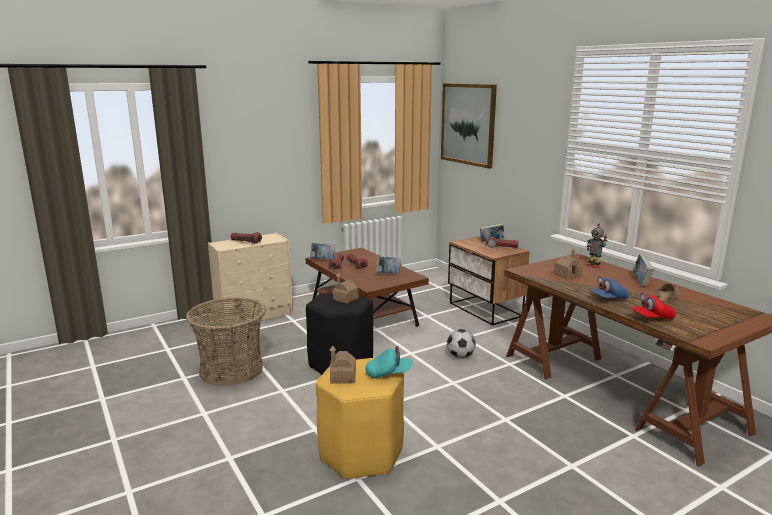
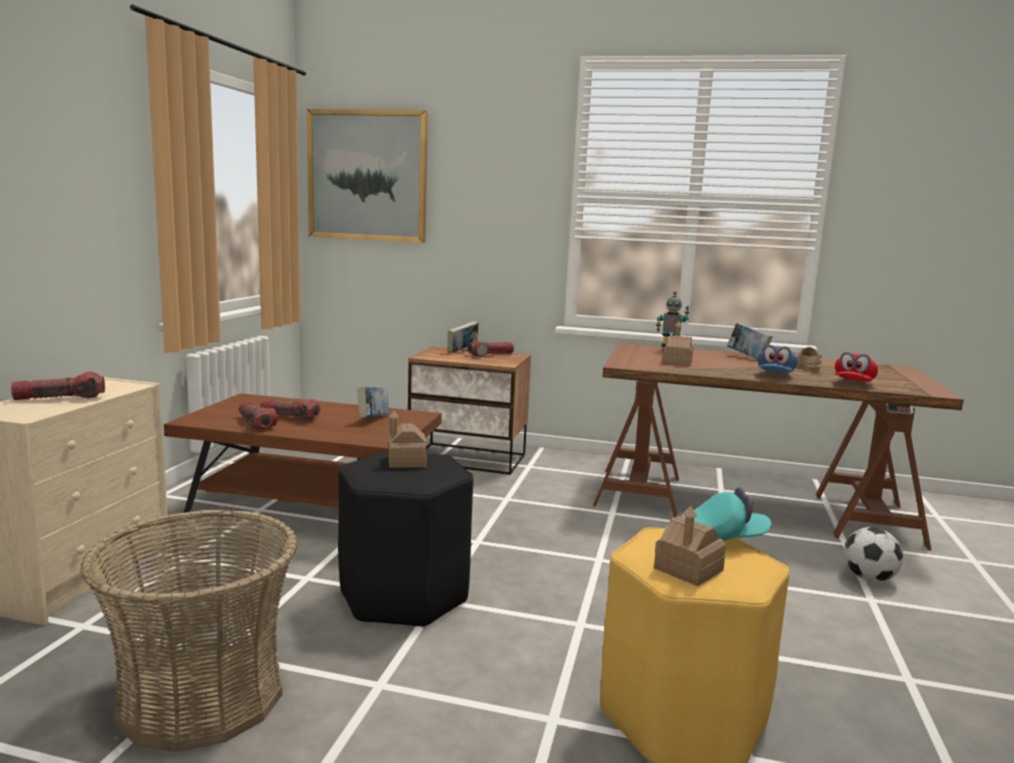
camera: 45 degrees left, 5 degrees down
book [310,243,335,259] -> none
turquoise cap [365,346,413,378] -> turquoise cap turned 45 degrees clockwise [683,487,771,541]
football [447,329,476,358] -> football moved to [844,527,903,582]

